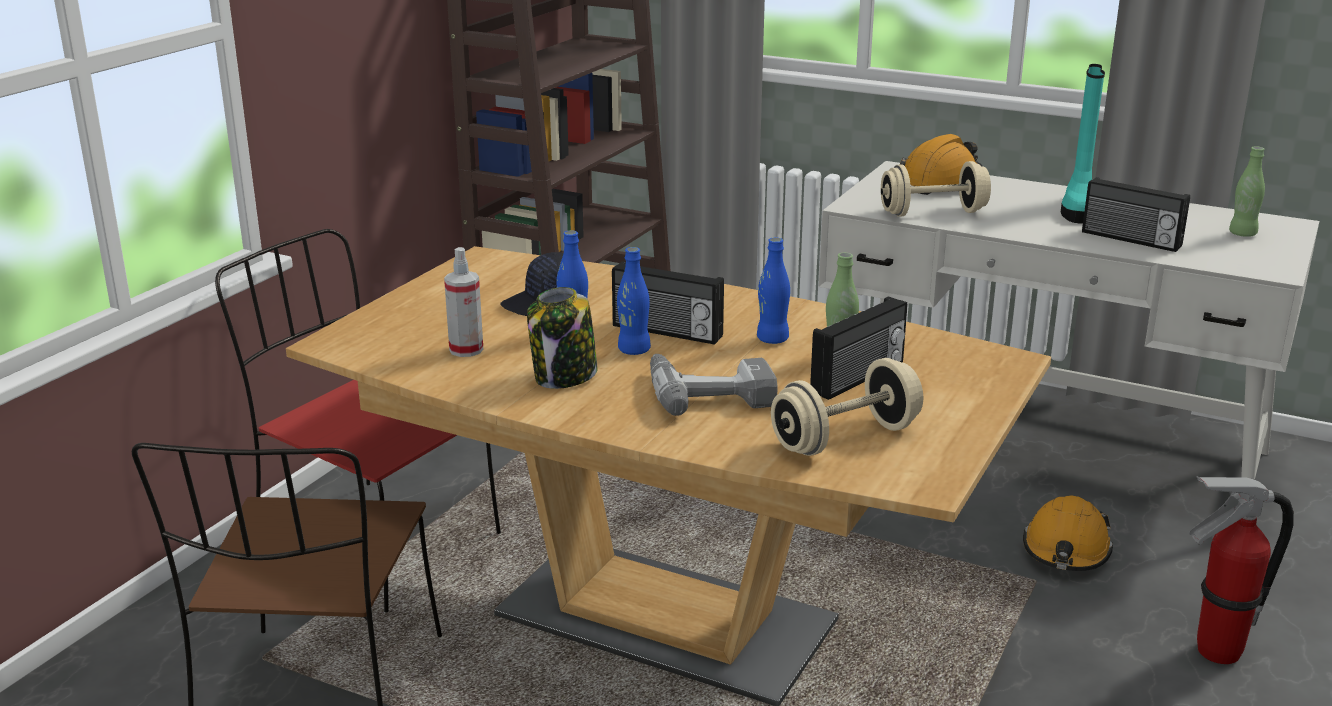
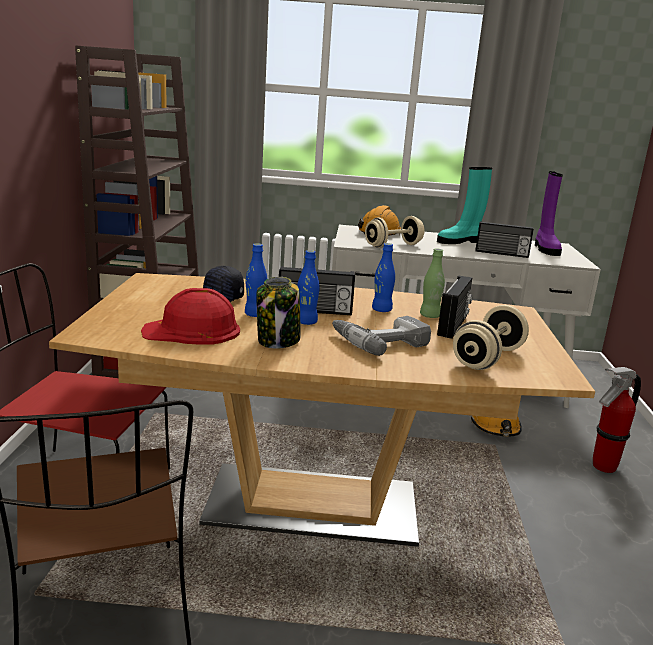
camera: 25 degrees left, 5 degrees down
spray bottle [444,247,483,357] -> red hard hat [141,288,240,345]
turquoise boot [1061,64,1105,224] -> turquoise boot turned 75 degrees clockwise [437,167,492,244]
green bottle [1229,146,1265,237] -> purple boot [535,171,563,256]

